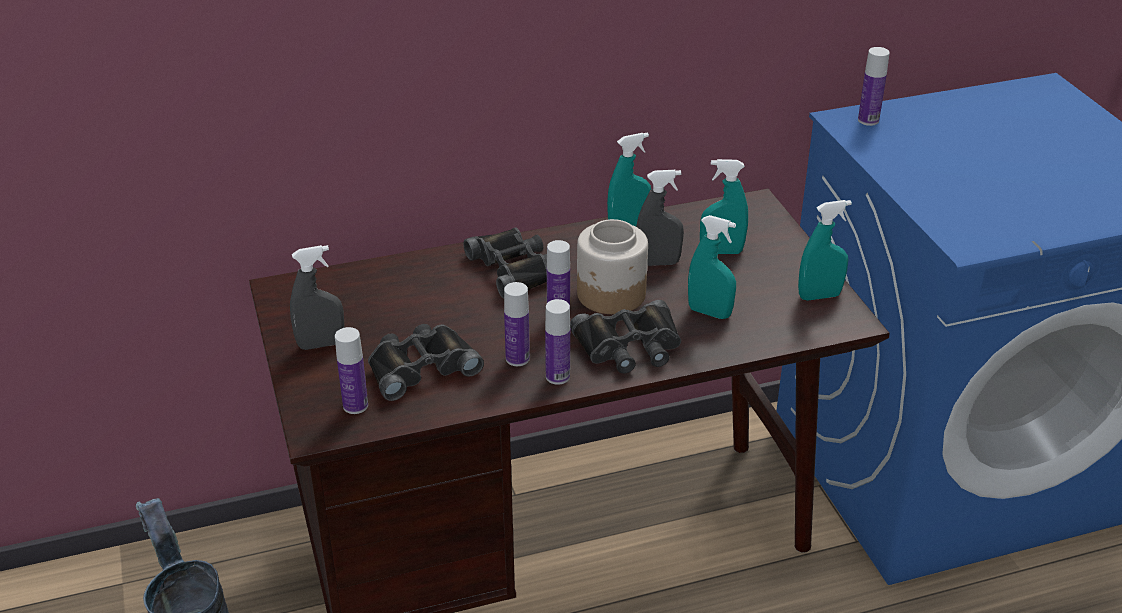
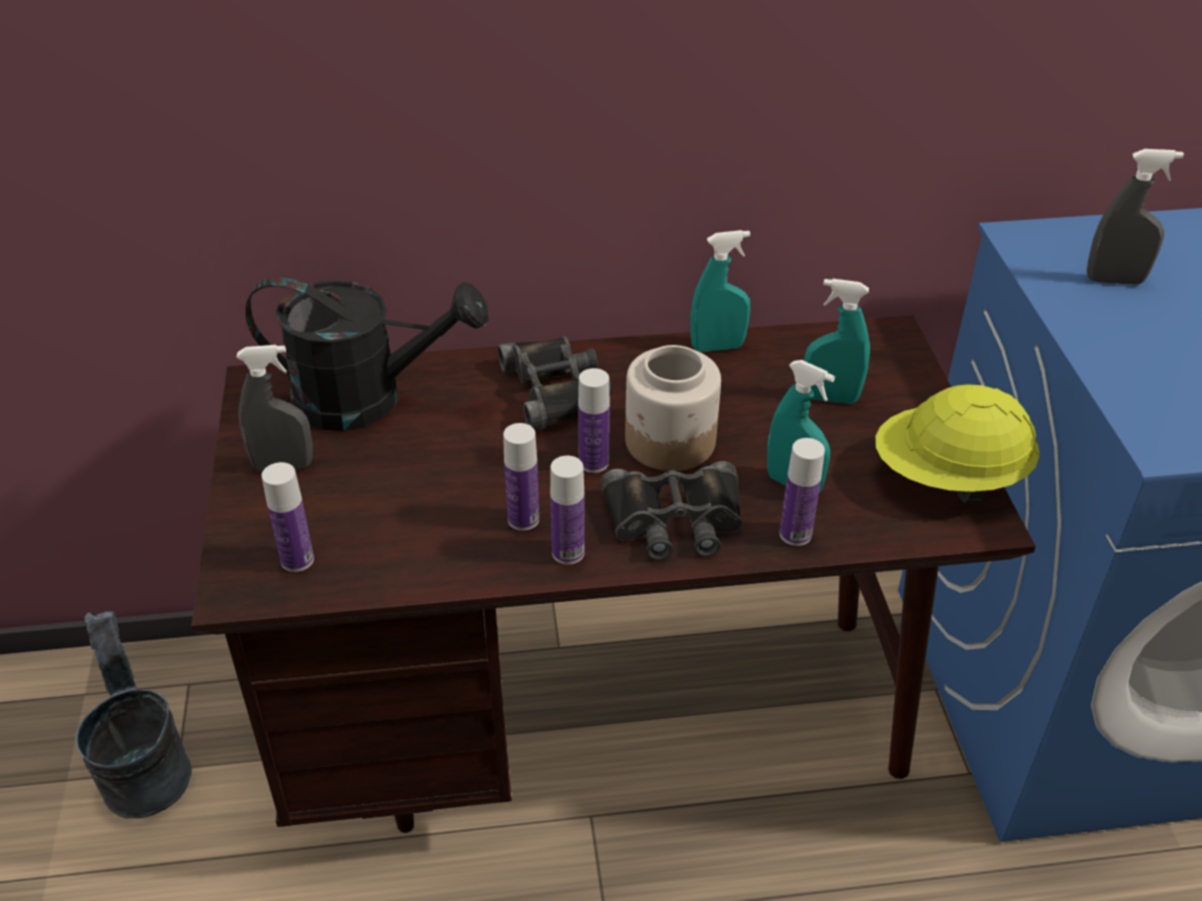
camera: 10 degrees right, 5 degrees up
black binoculars [368,324,484,401] -> none
grey spray bottle [636,170,684,266] -> grey spray bottle moved to [1087,149,1184,285]
turquoise spray bottle [798,200,852,301] -> yellow hard hat [875,384,1040,503]
bottle [858,47,890,126] -> bottle moved to [780,438,825,546]
none -> black watering can [246,277,488,431]

